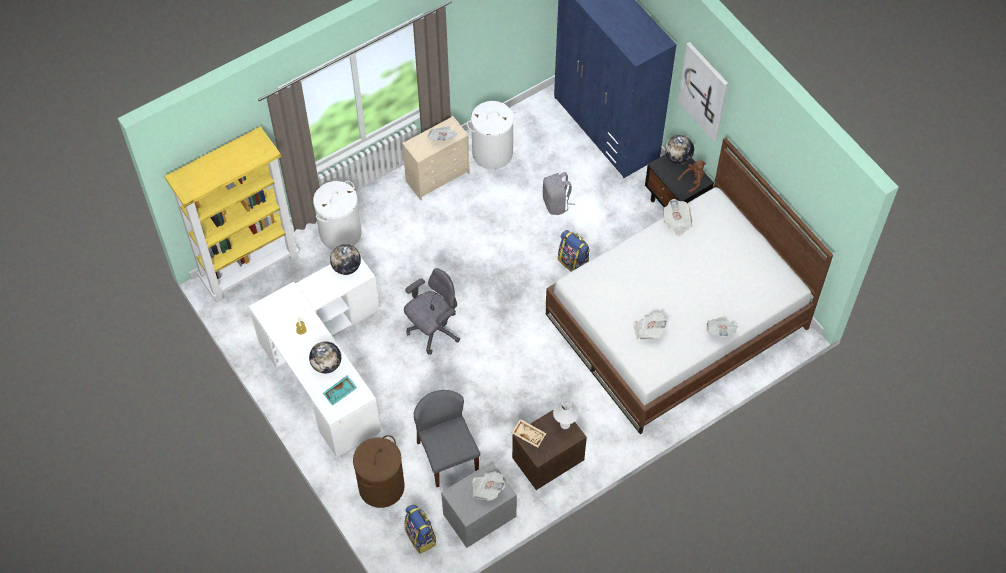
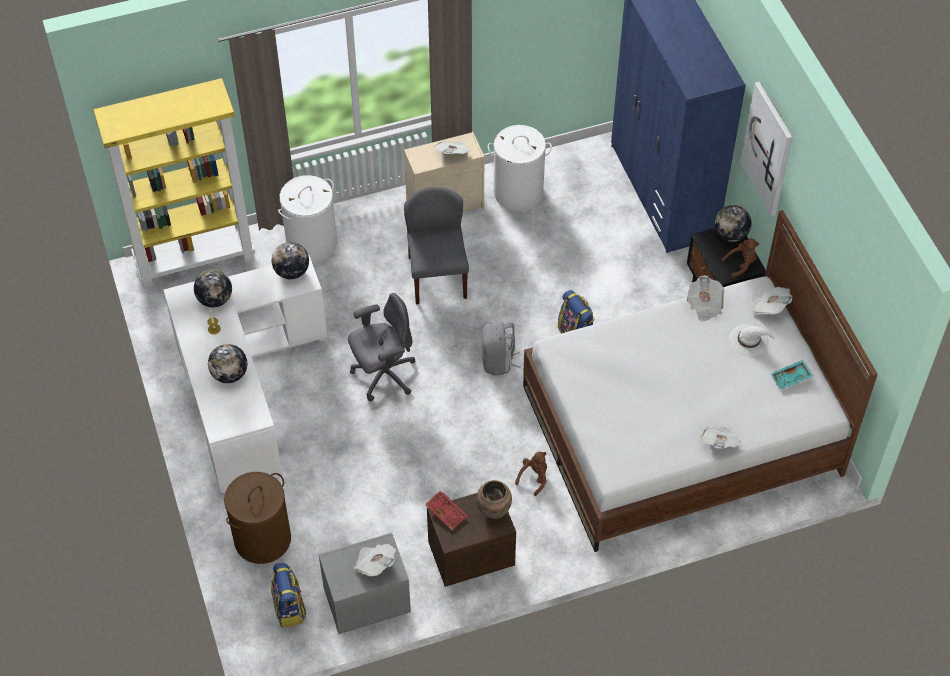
camera: 15 degrees right, 5 degrees down
turquoise tray [323,376,357,406] -> turquoise tray moved to [770,360,813,390]
grey chair [414,390,480,487] -> grey chair moved to [404,187,469,304]
beige tray [512,419,546,448] -> red tray [425,490,468,530]
grey backpack [543,172,575,215] -> grey backpack moved to [482,322,521,376]
white table lamp [553,401,579,429] -> brown vase [476,480,512,519]
newspaper [633,312,668,340] -> newspaper moved to [751,287,792,315]
none -> globe [194,269,232,308]
none -> brown plush toy [515,452,547,496]
none -> white hat [729,324,778,356]

